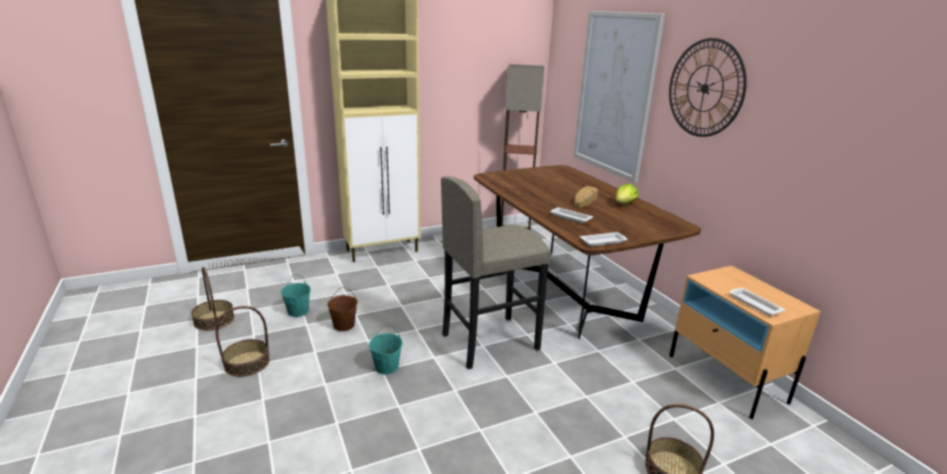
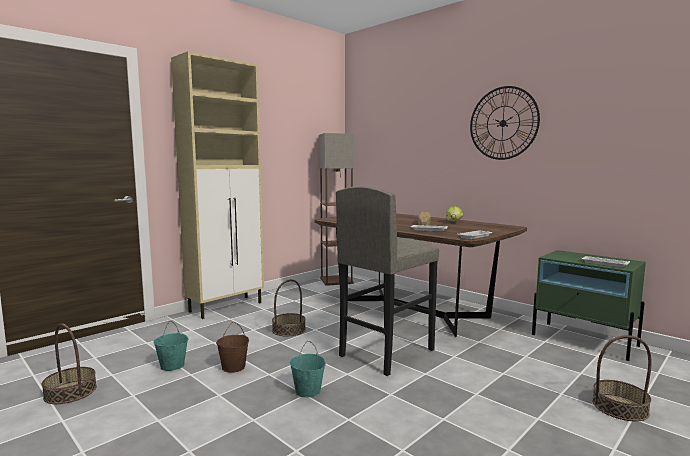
camera: 20 degrees left, 15 degrees down
basket [216,306,270,377] -> basket moved to [272,279,306,336]
picture [573,11,665,183] -> none
beige nightstand [669,265,821,419] -> green nightstand [532,250,646,361]

